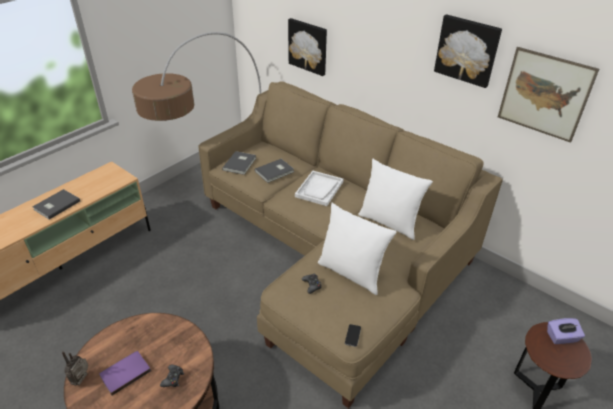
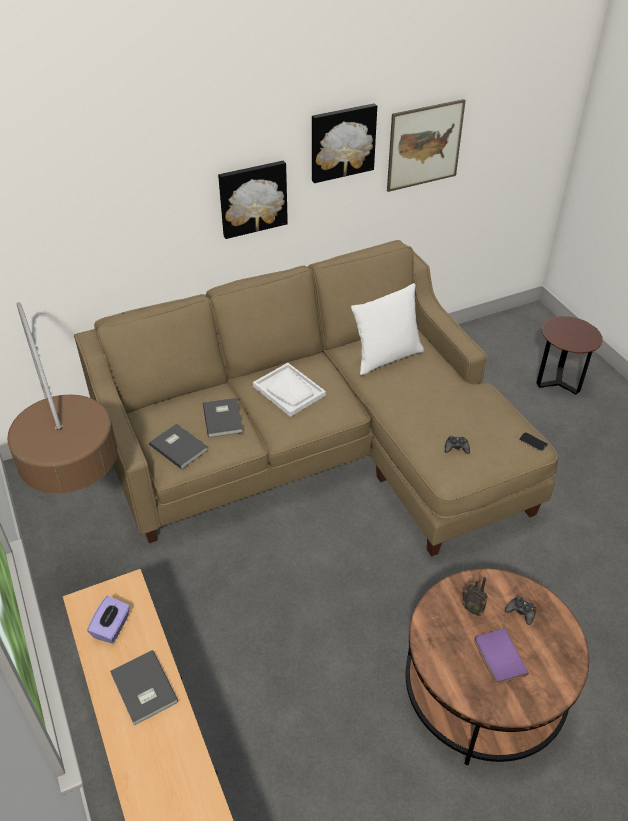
camera: 65 degrees left, 5 degrees up
radio [62,351,88,386] -> radio moved to [462,577,488,616]
picture [288,18,327,76] -> picture moved to [218,161,288,239]
white pillow [318,203,397,295] -> none
purple tissue box [547,318,585,344] -> purple tissue box moved to [87,596,130,643]

